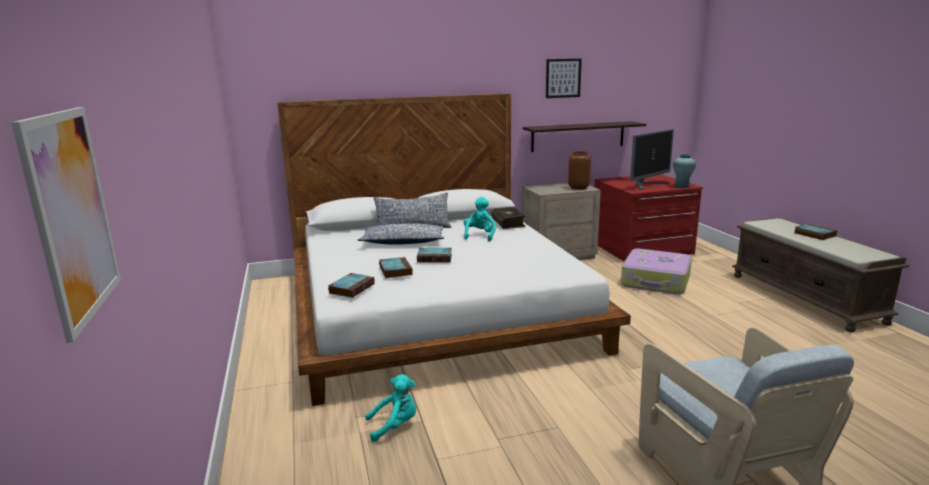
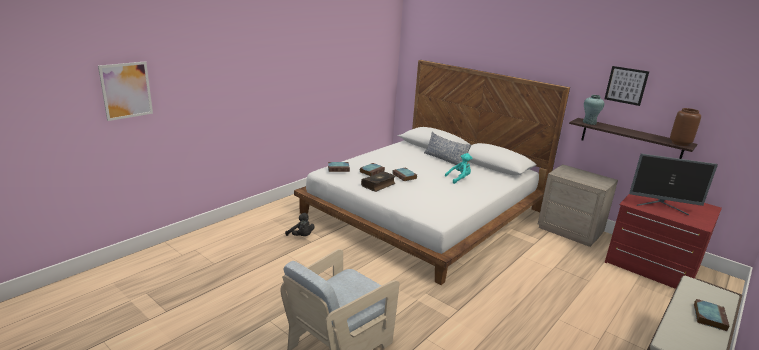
camera: 55 degrees right, 5 degrees up
pillow [358,223,444,245] -> none
turquoise plush toy [365,374,416,442] -> black plush toy [285,213,315,236]
book [491,207,526,229] -> book moved to [361,171,396,192]
brown vase [568,151,591,190] -> brown vase moved to [670,108,701,146]
suitcase [621,249,692,294] -> none
turquoise vase [673,154,696,188] -> turquoise vase moved to [583,95,604,125]

